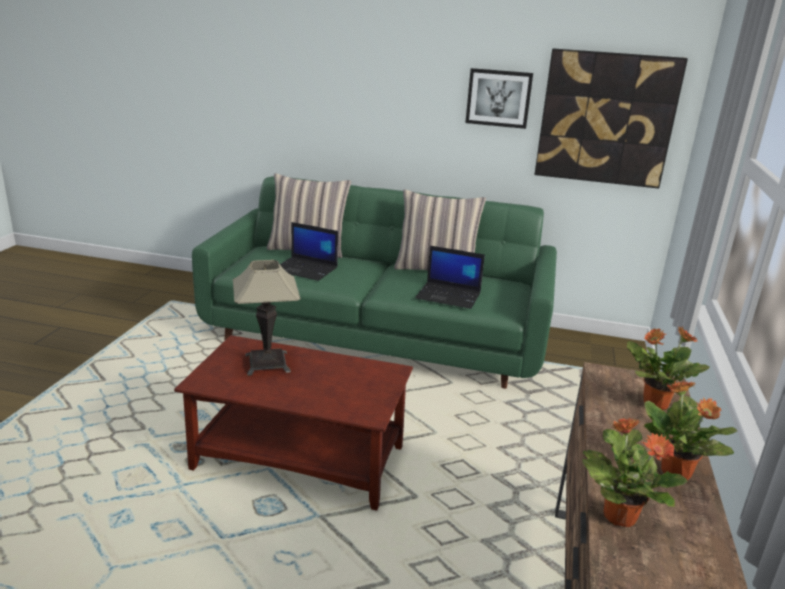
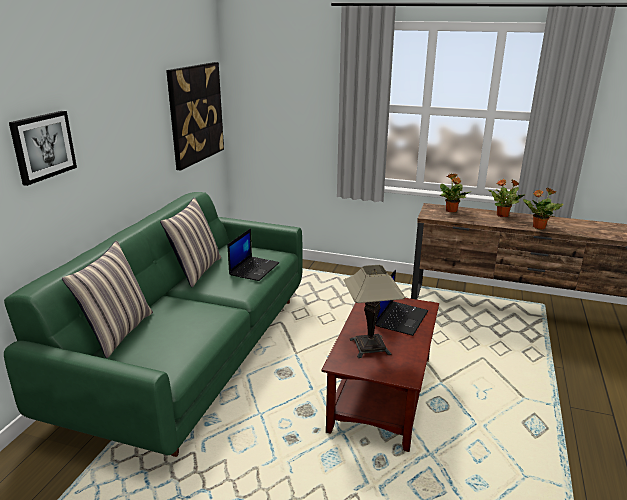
camera: 85 degrees left, 0 degrees up
laptop [280,222,338,281] -> laptop moved to [376,270,428,336]
picture [465,68,533,129] -> picture moved to [9,111,77,186]

